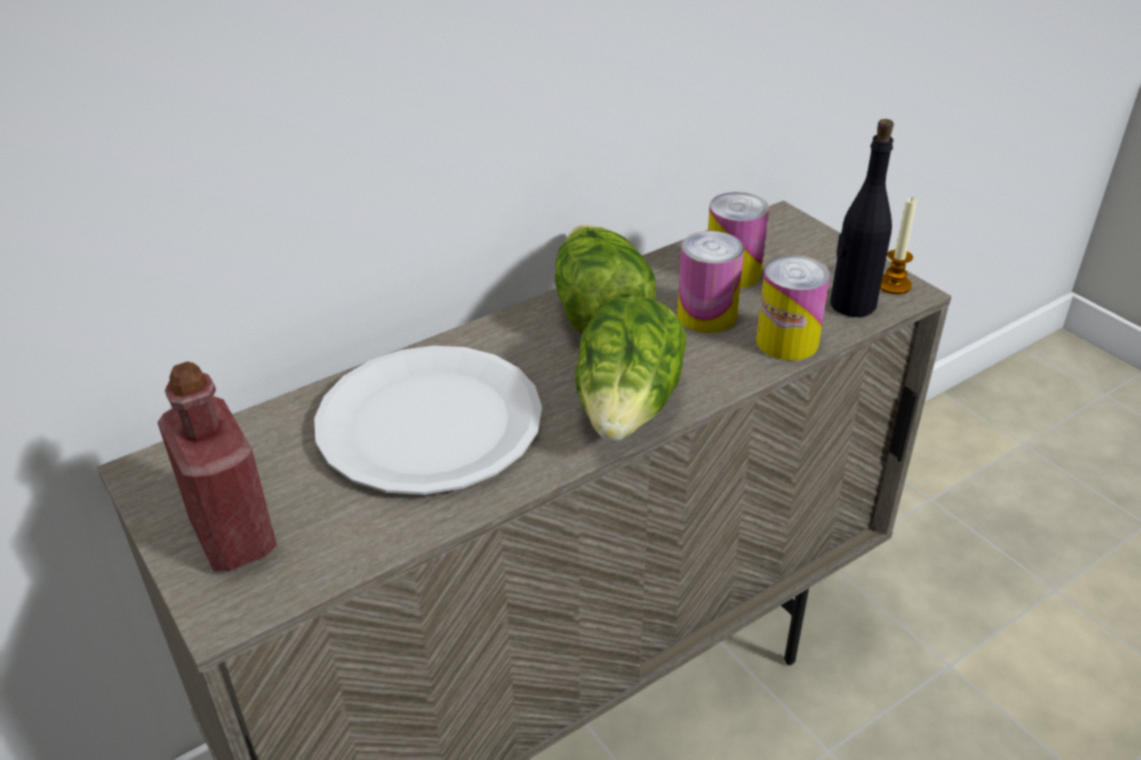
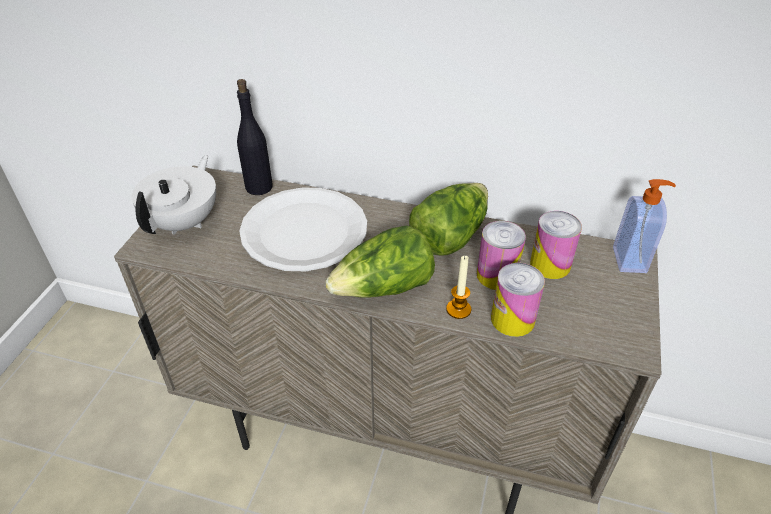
camera: 50 degrees right, 5 degrees up
red bottle [157,361,277,571] -> white teapot [132,155,216,235]
black bottle [830,119,894,317] -> black bottle moved to [237,79,273,195]
candle [880,197,917,294] -> candle moved to [446,256,471,319]
none -> soap dispenser [613,179,676,273]

